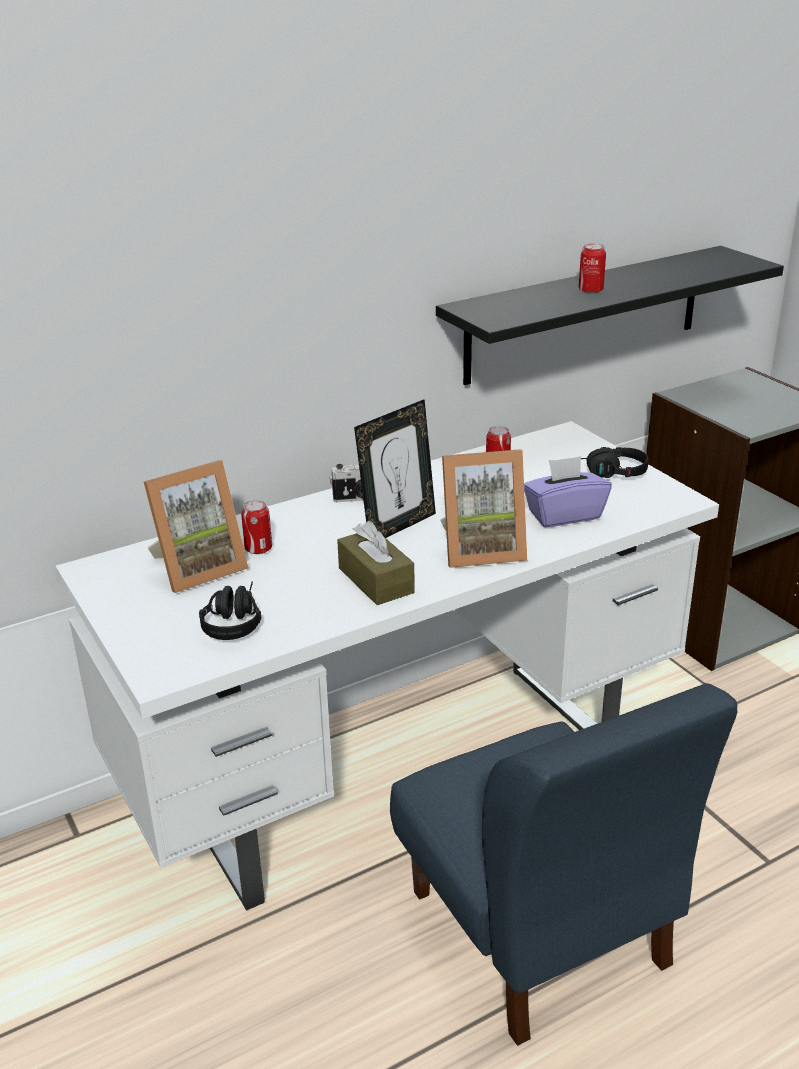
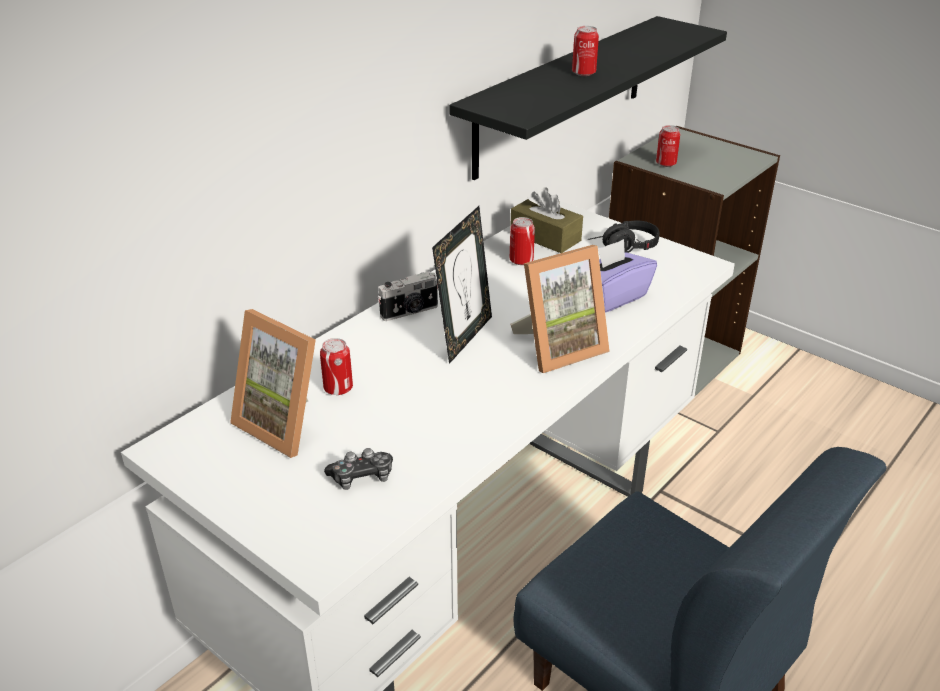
camera: 20 degrees left, 5 degrees up
picture frame [144,460,248,593] -> picture frame turned 90 degrees clockwise [230,309,316,458]
black headphones [199,582,261,640] -> game controller [324,448,393,490]
brown tissue box [337,521,415,605] -> brown tissue box moved to [510,187,583,253]
none -> can [656,125,680,167]

